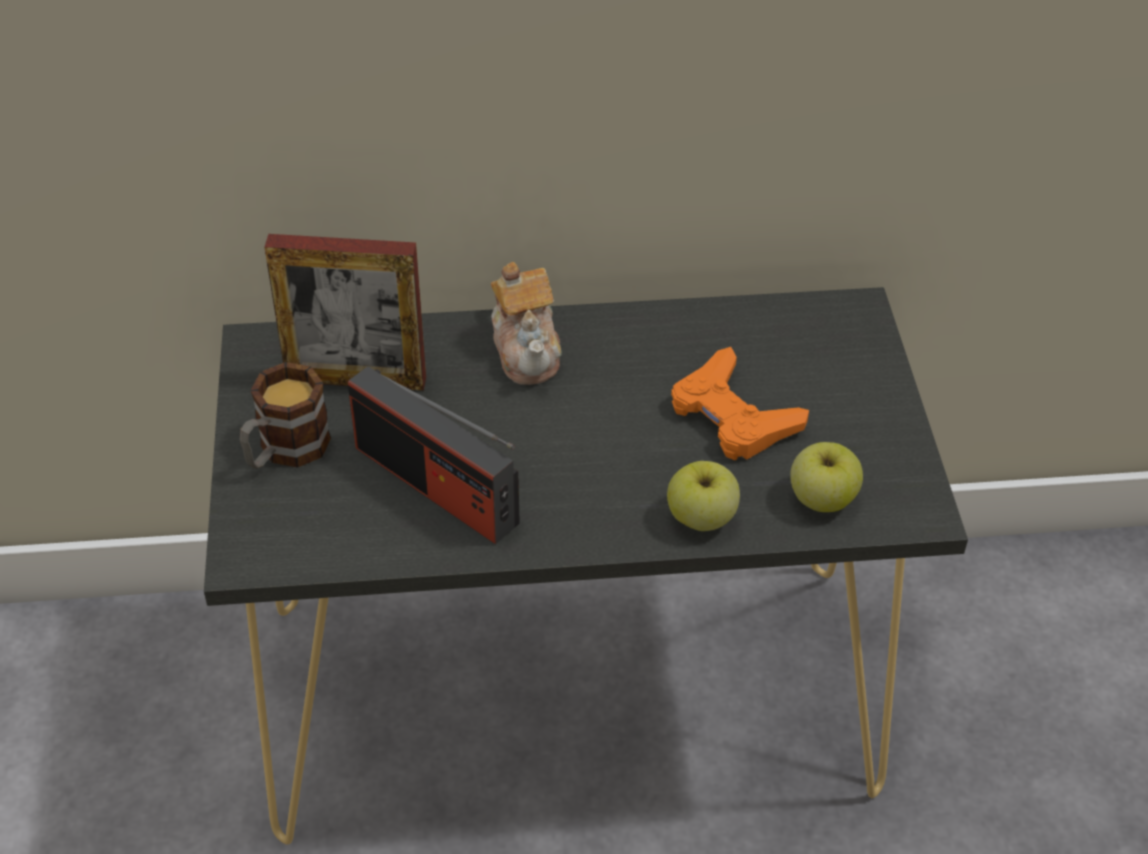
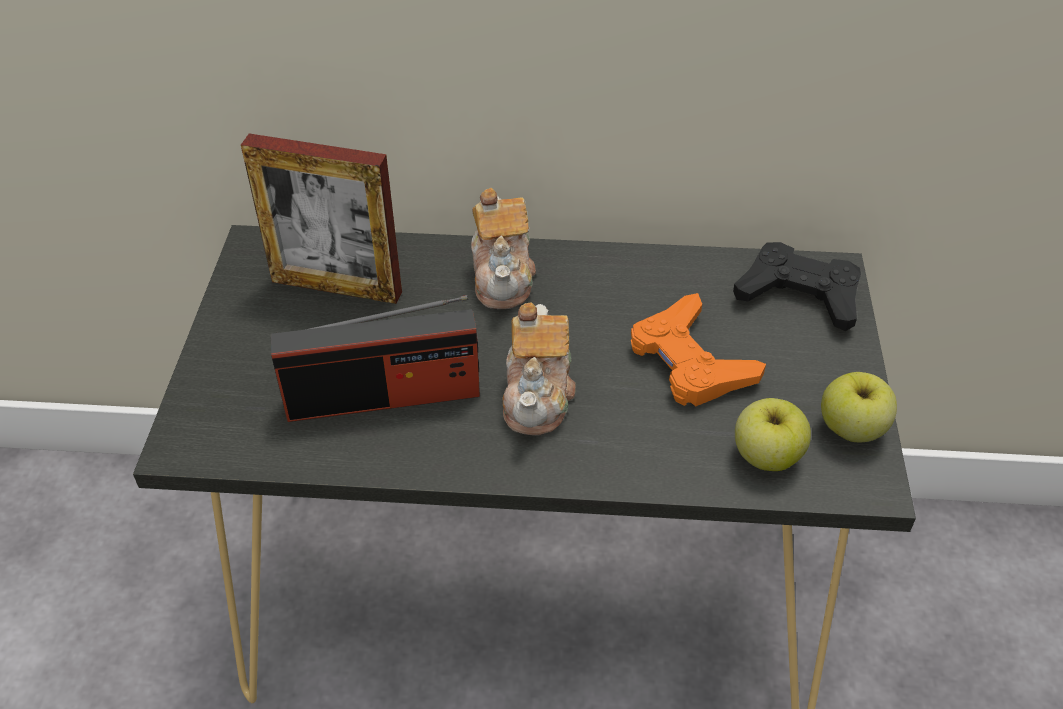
camera: 10 degrees right, 0 degrees up
mug [239,362,331,469] -> none
radio [348,366,520,544] -> radio turned 60 degrees counterclockwise [271,295,480,422]
apple [667,461,740,531] -> apple moved to [821,372,897,442]
none -> teapot [503,302,576,436]
none -> black game controller [733,242,861,331]

